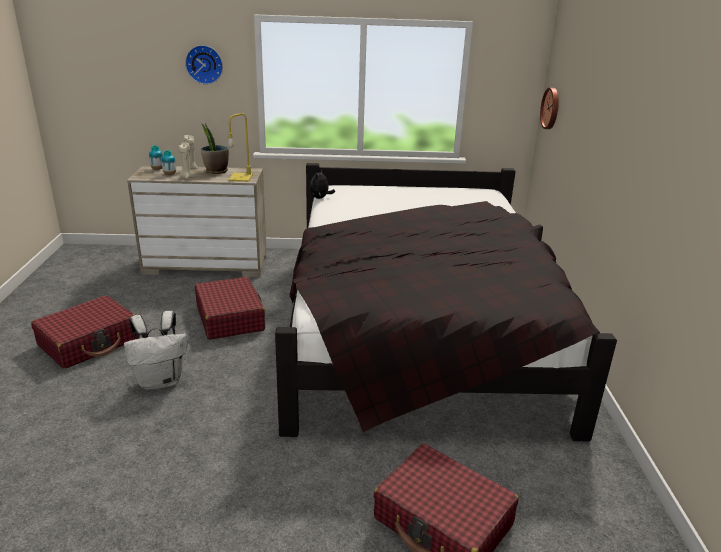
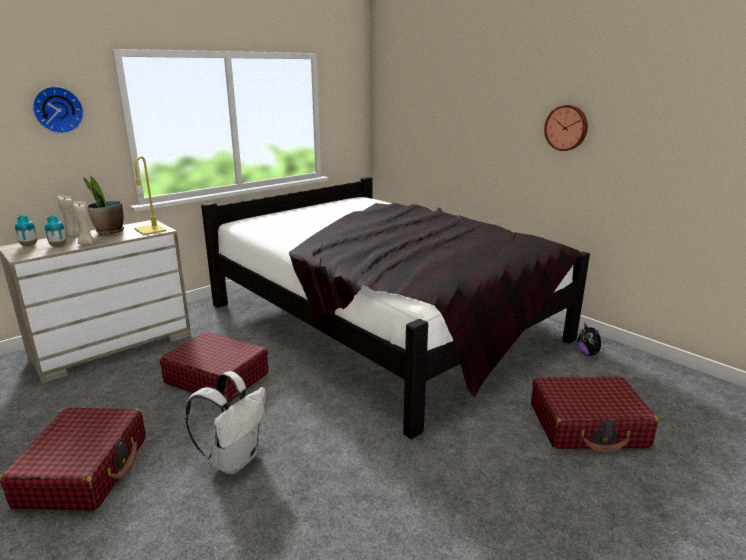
camera: 40 degrees left, 5 degrees down
plush toy [310,169,335,199] -> plush toy moved to [577,323,605,356]
wall clock [540,88,559,129] -> wall clock moved to [544,105,588,151]

